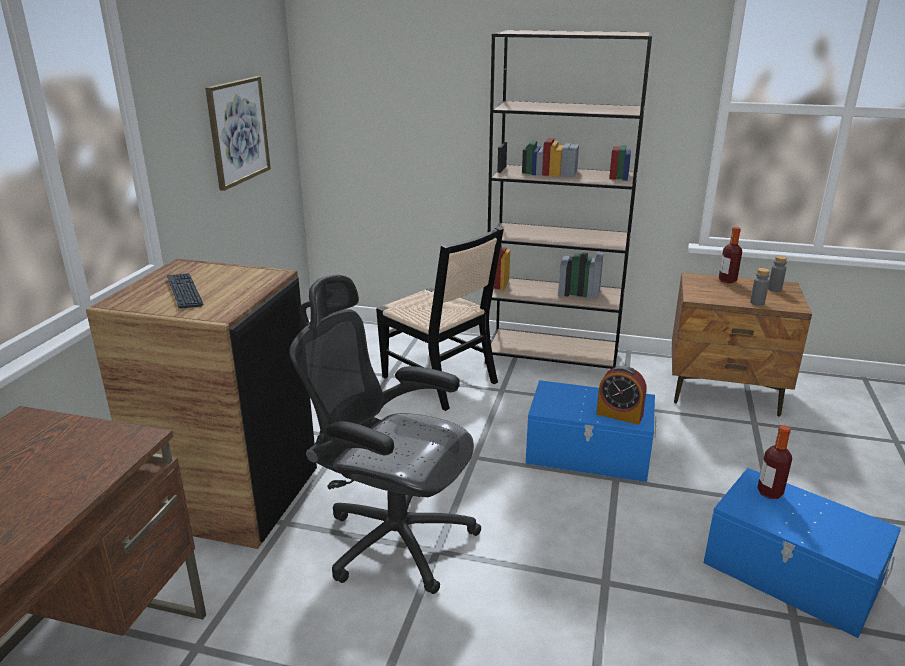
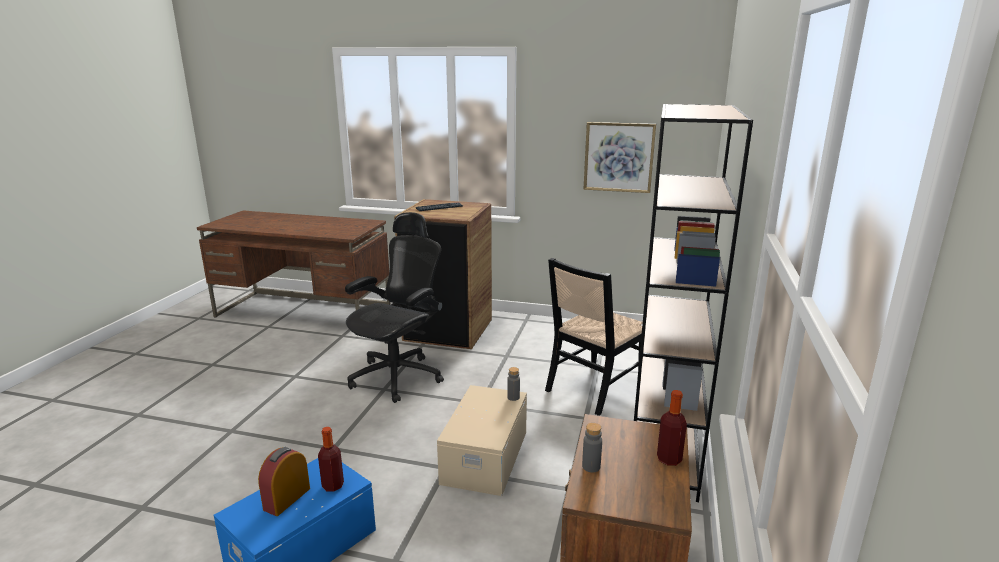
camera: 90 degrees right, 5 degrees down
blue storage box [526,380,657,482] -> beige storage box [437,385,527,496]
alarm clock [596,366,646,425] -> alarm clock moved to [258,447,310,516]
grey bottle [768,256,787,292] -> grey bottle moved to [507,367,520,401]

